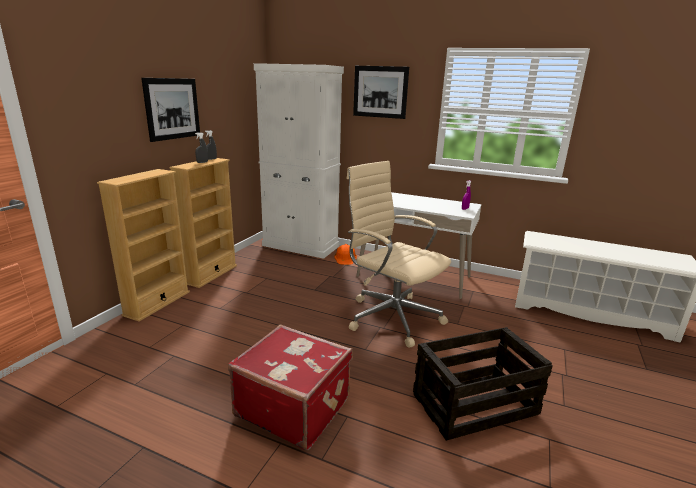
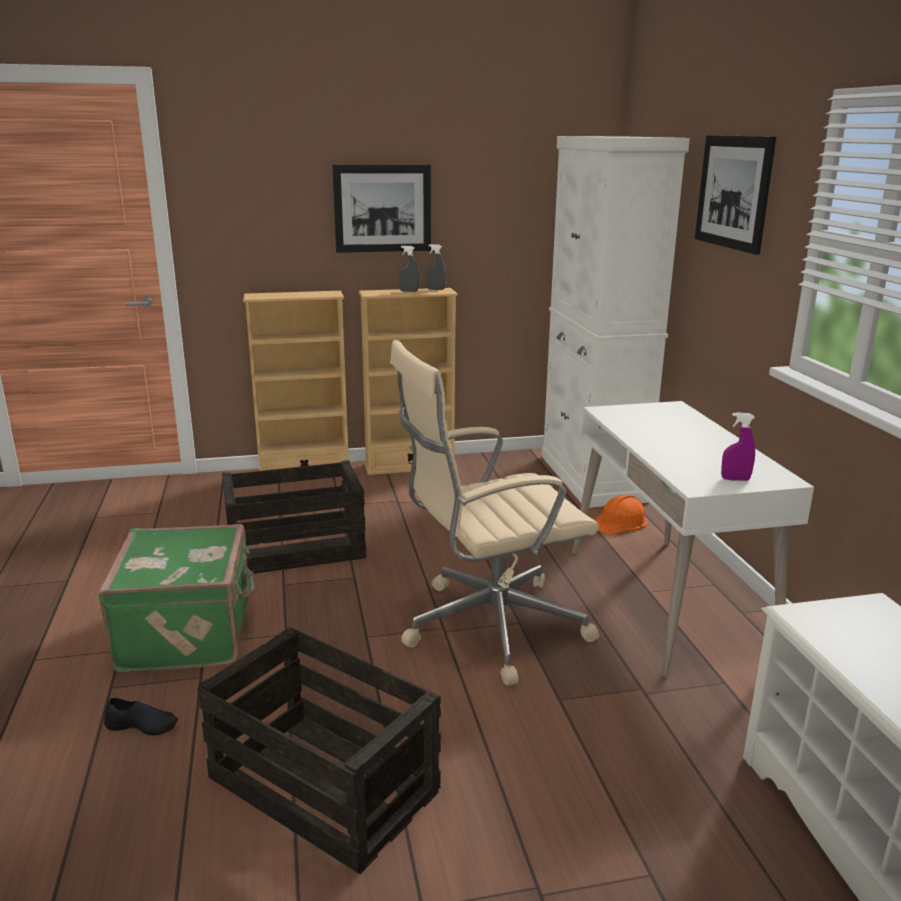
camera: 55 degrees right, 0 degrees up
red suitcase [228,324,353,450] -> green suitcase [98,524,257,672]
beige office chair [346,161,451,348] -> beige office chair turned 120 degrees counterclockwise [390,340,599,686]
none -> black shoe [104,698,178,735]
none -> crate [222,460,366,574]

